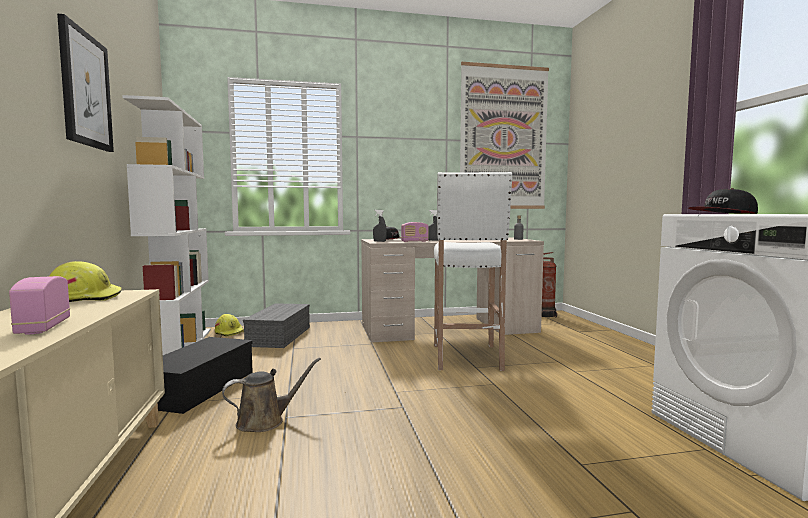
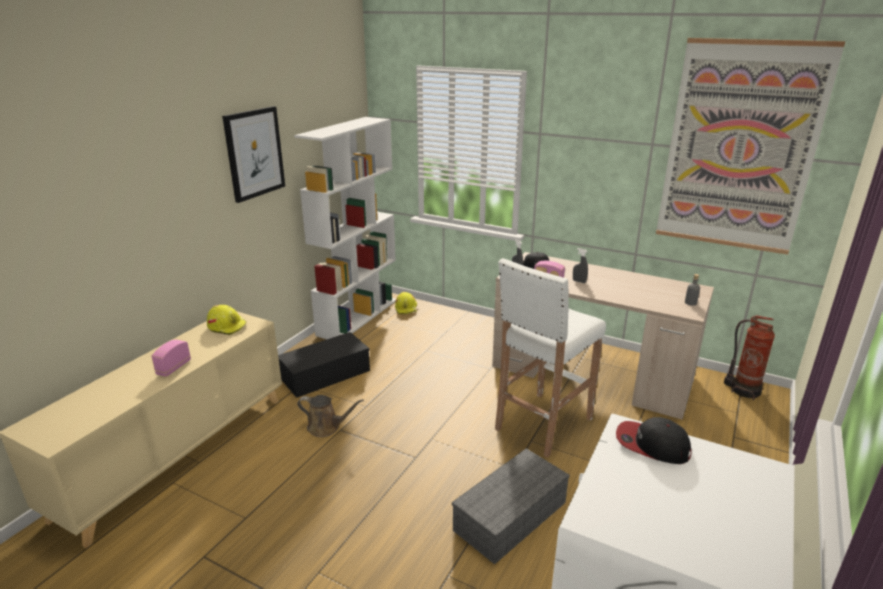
camera: 40 degrees right, 20 degrees up
grey storage box [243,303,310,348] -> grey storage box moved to [452,448,570,564]

